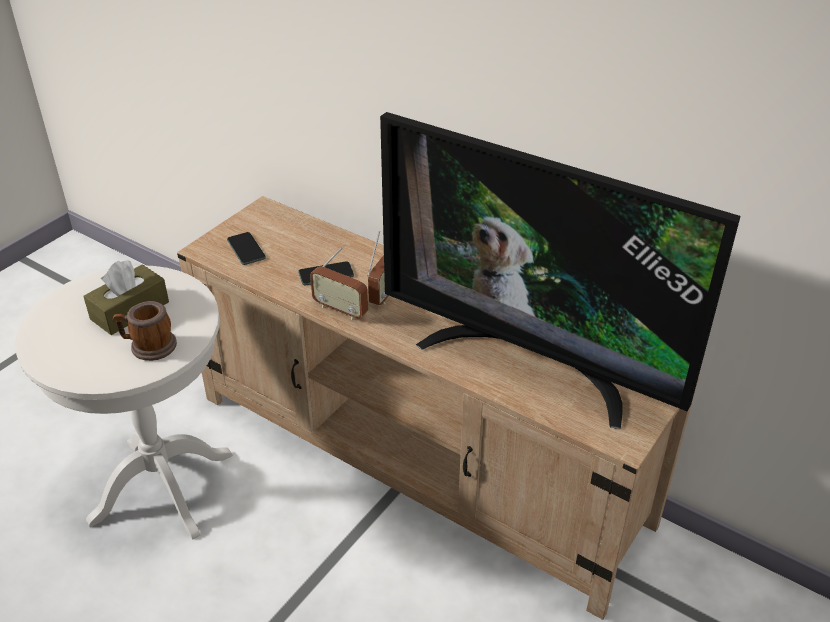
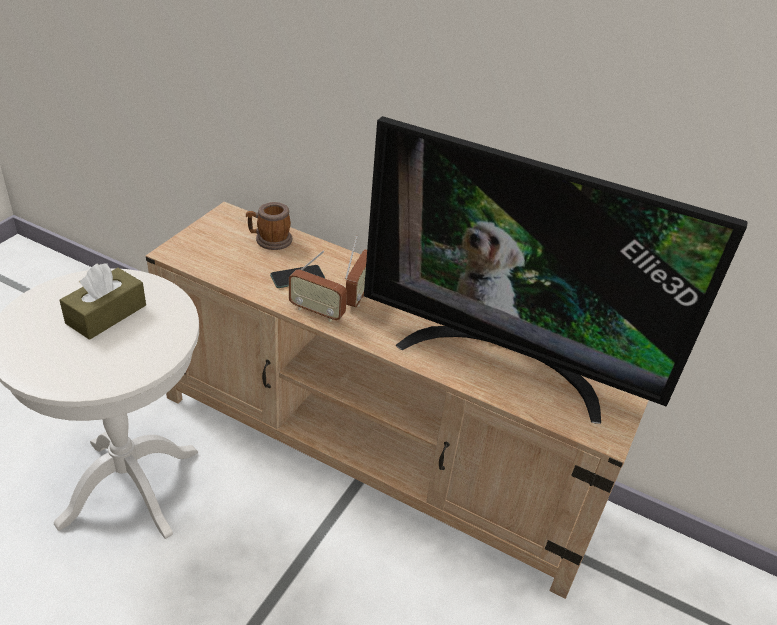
camera: 10 degrees left, 0 degrees up
mug [113,301,177,361] -> mug moved to [246,202,292,250]
phone [227,232,266,265] -> none

